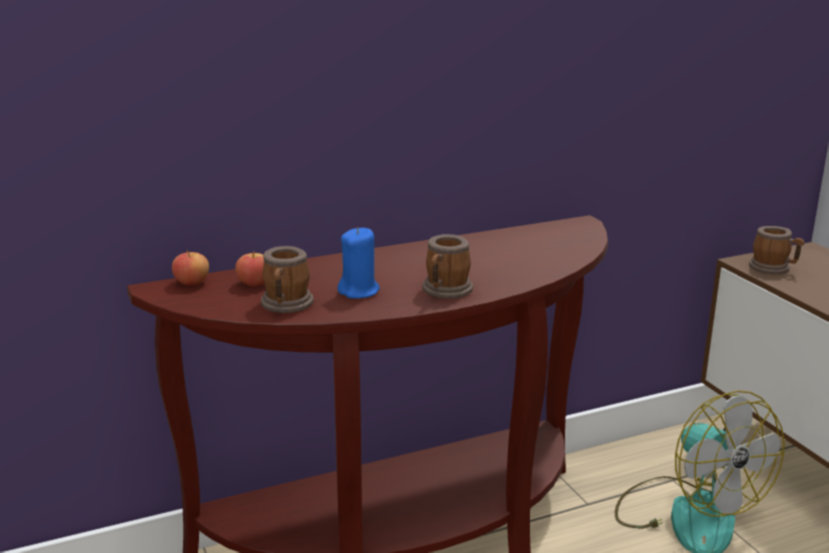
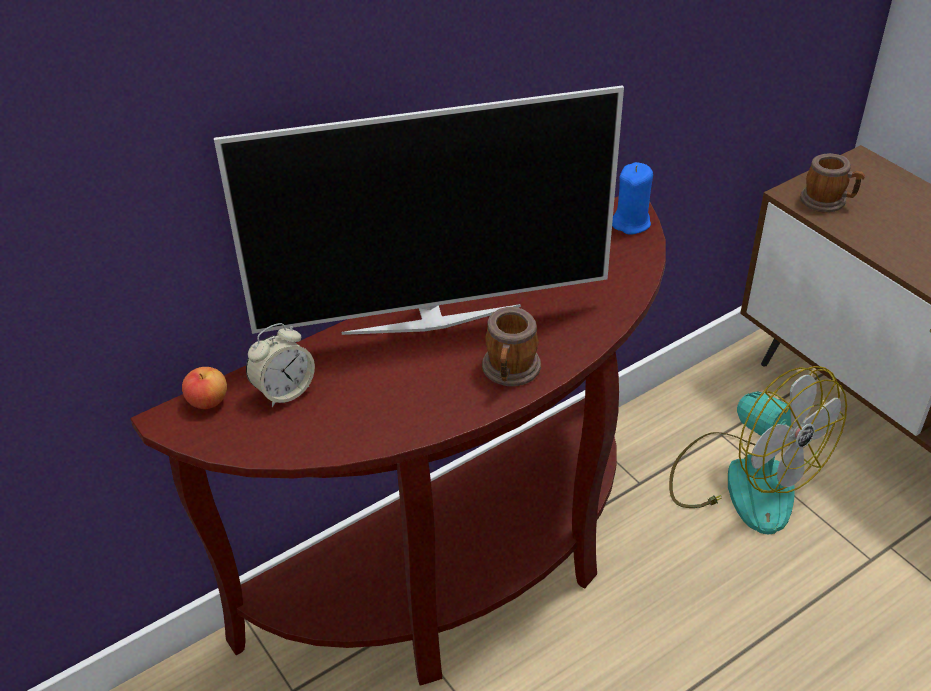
camera: 10 degrees left, 20 degrees up
apple [235,251,264,287] -> alarm clock [246,323,315,407]
mug [261,246,314,313] -> none
blue candle [338,227,380,299] -> blue candle moved to [612,162,653,235]
none -> television [214,85,624,335]

